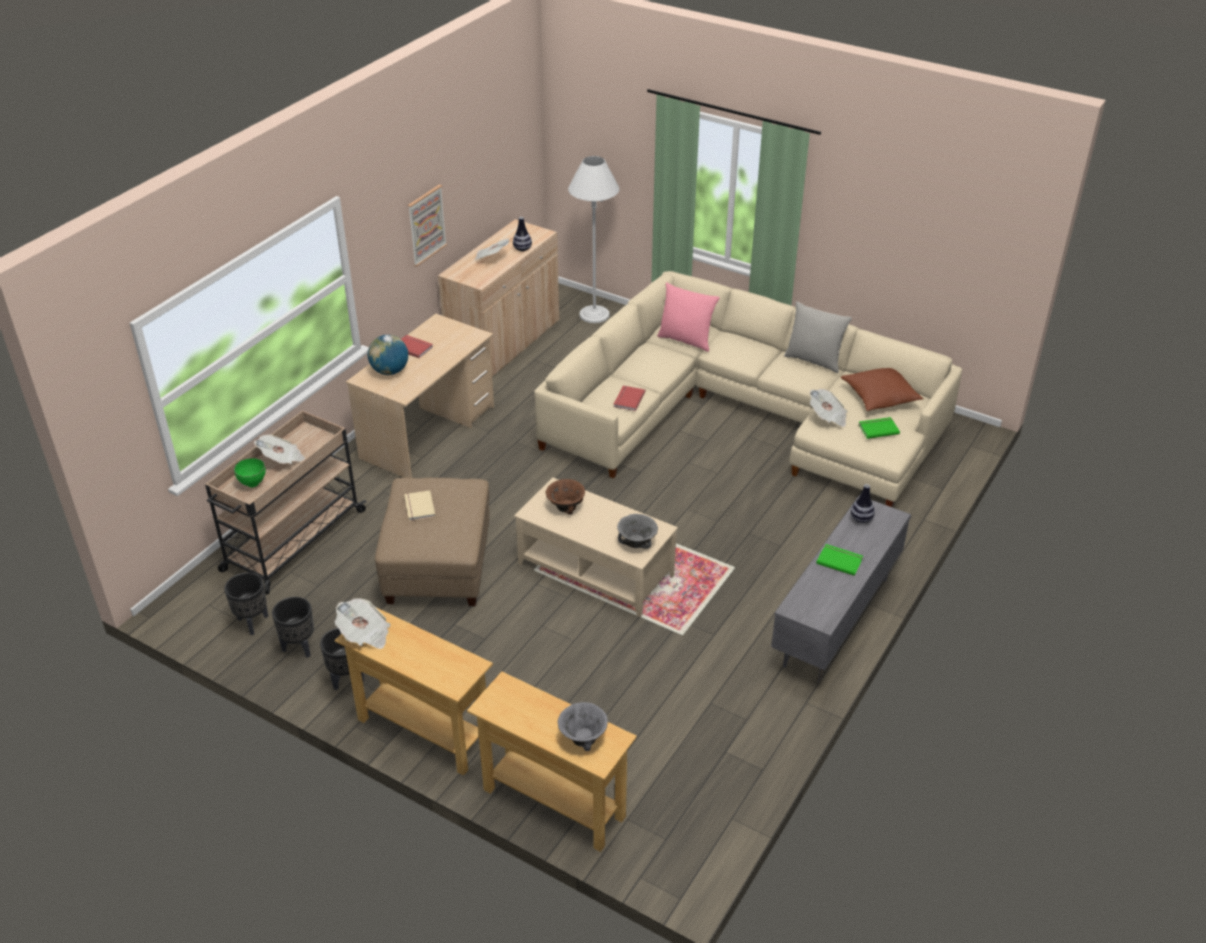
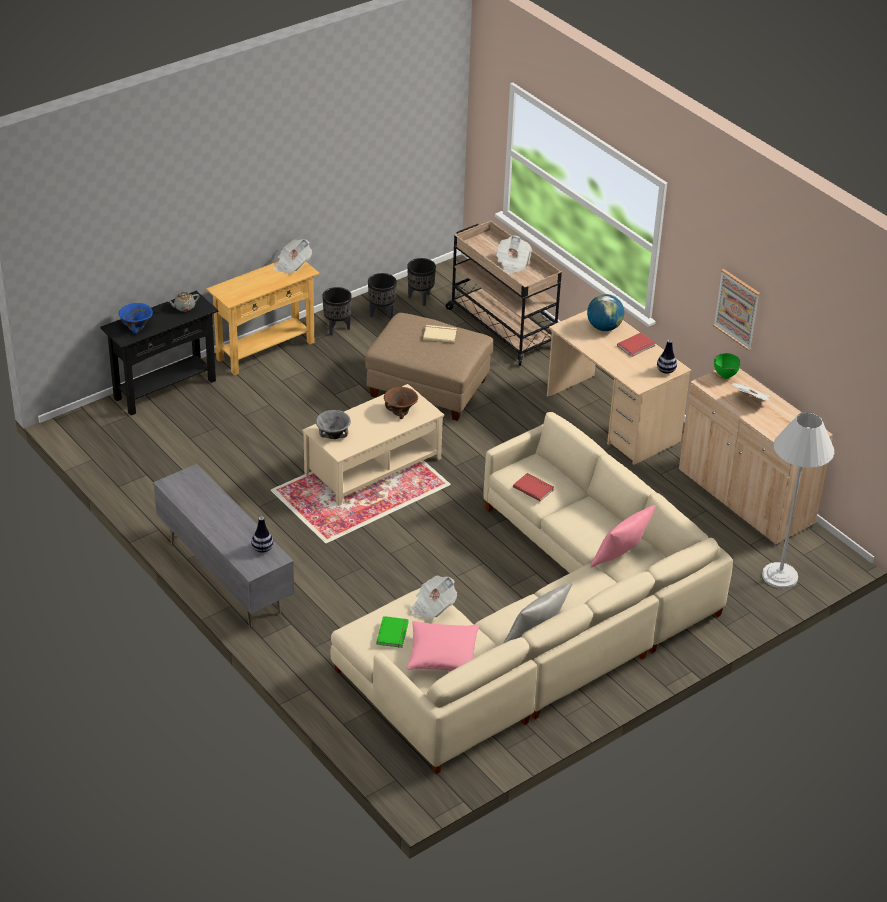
camera: 110 degrees right, 0 degrees up
green bowl [234,458,266,487] -> green bowl moved to [714,353,741,379]
beige console table [467,671,637,852] -> black console table [100,291,218,415]
vase [513,217,532,252] -> vase moved to [657,340,677,374]
grey bowl [558,702,608,751] -> blue bowl [119,303,153,334]
green book [816,544,863,576] -> none
brown pillow [841,368,923,411] -> pink pillow [406,621,479,671]
none -> grey teapot [167,292,199,312]

